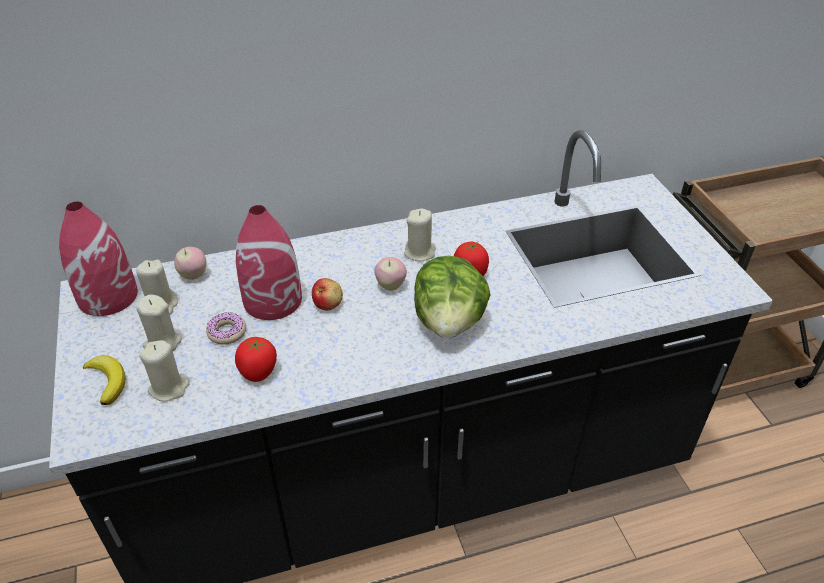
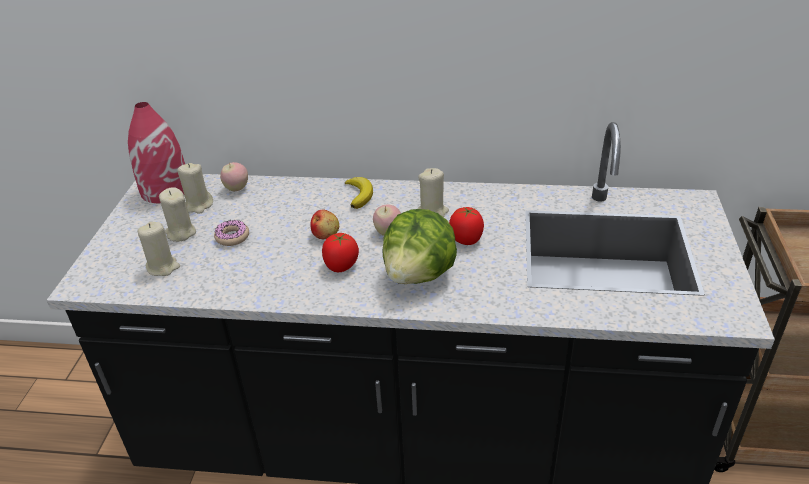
camera: 25 degrees right, 5 degrees down
banana [83,355,126,405] -> banana moved to [345,177,373,209]
tomato [235,337,277,382] -> tomato moved to [322,233,359,272]
red vase [236,205,302,320] -> none

